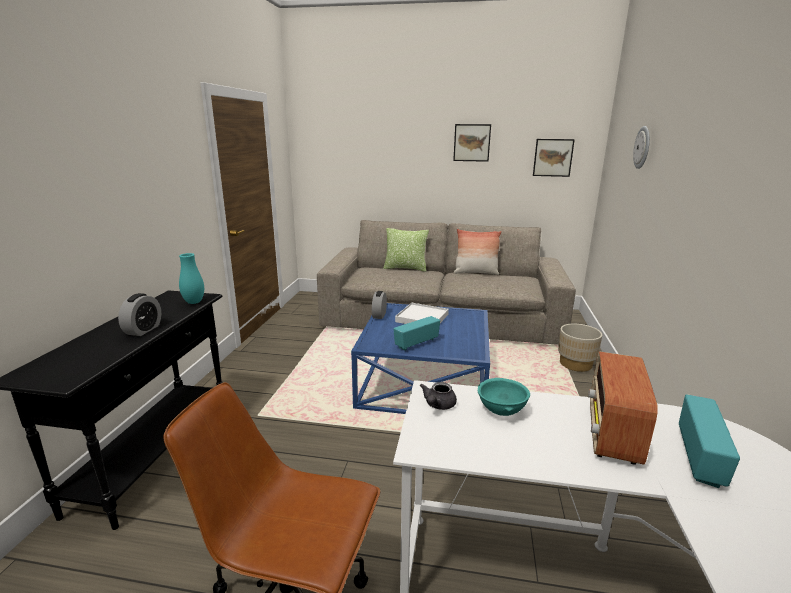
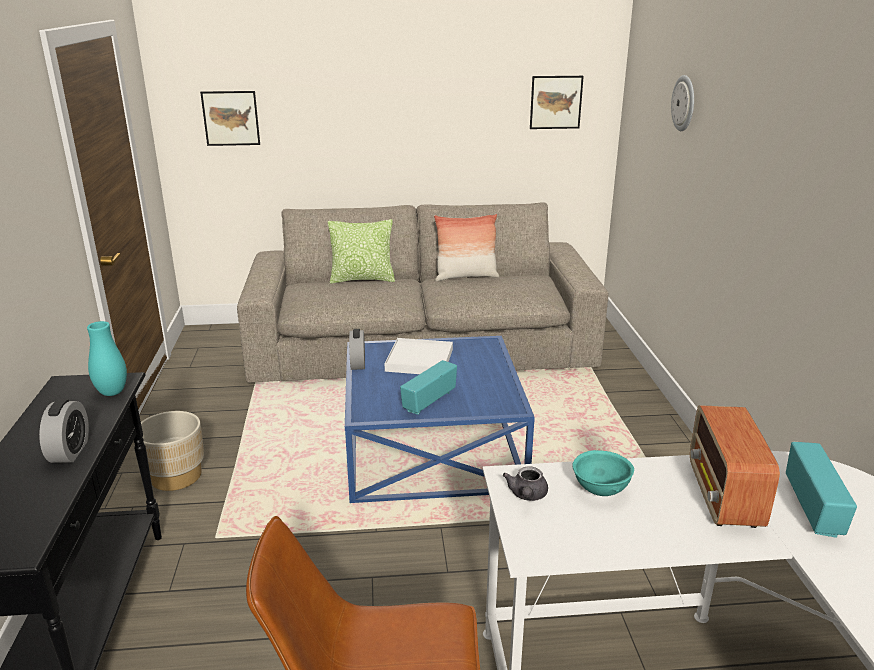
camera: 15 degrees left, 5 degrees up
picture [453,124,491,162] -> picture moved to [200,91,260,146]
beige planter [558,324,602,372] -> beige planter moved to [141,411,204,491]

